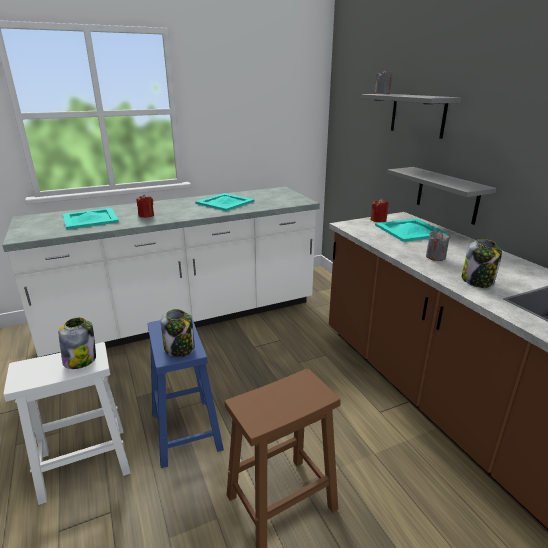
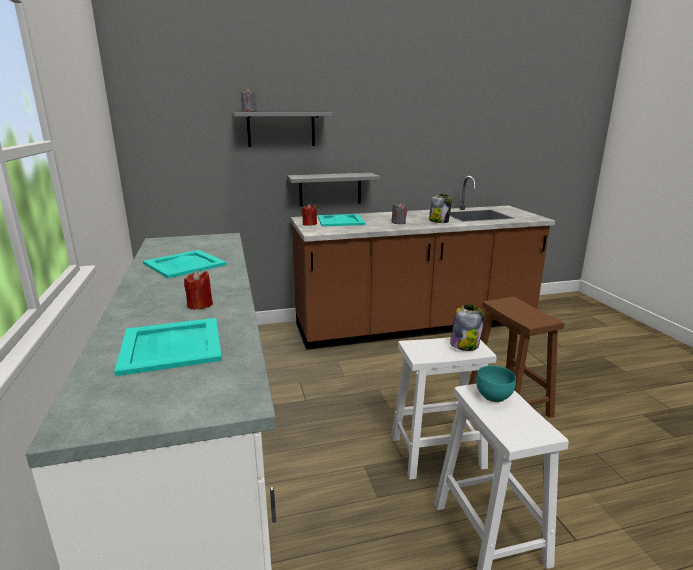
camera: 80 degrees left, 5 degrees down
jar [59,318,96,369] -> turquoise bowl [476,365,516,402]
blue stool [147,315,224,468] -> white stool [391,337,497,480]

